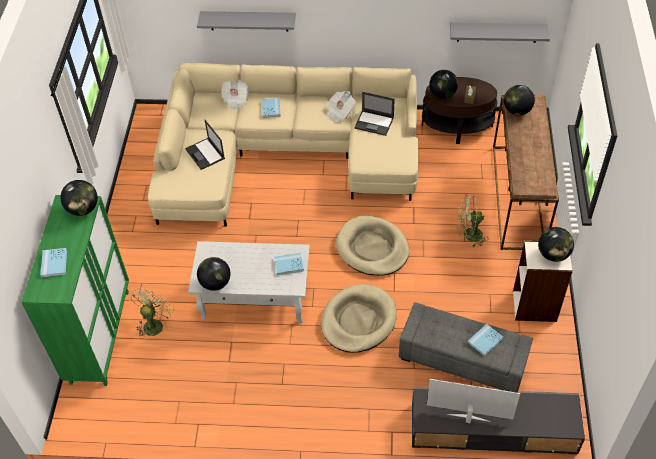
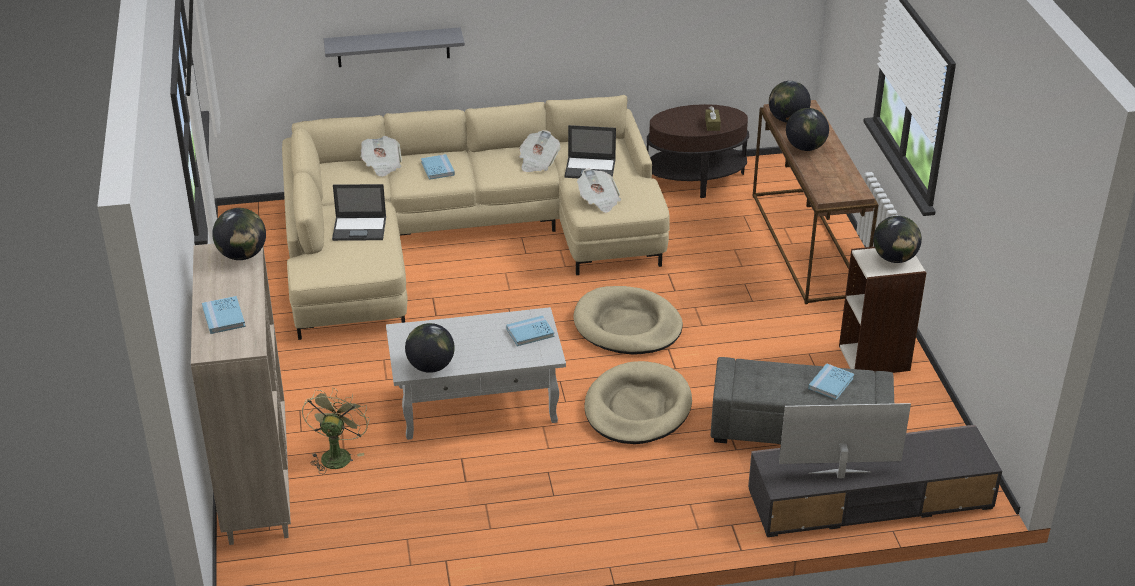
camera: 15 degrees left, 15 degrees down
green cabinet [22,195,129,386] -> beige cabinet [191,244,291,545]
laptop [185,120,225,170] -> laptop turned 45 degrees counterclockwise [332,184,386,241]
globe [429,70,458,99] -> globe moved to [786,108,829,151]
grey shelf [450,23,550,43] -> none
green fan [457,196,489,247] -> none
none -> newspaper [577,169,621,213]

